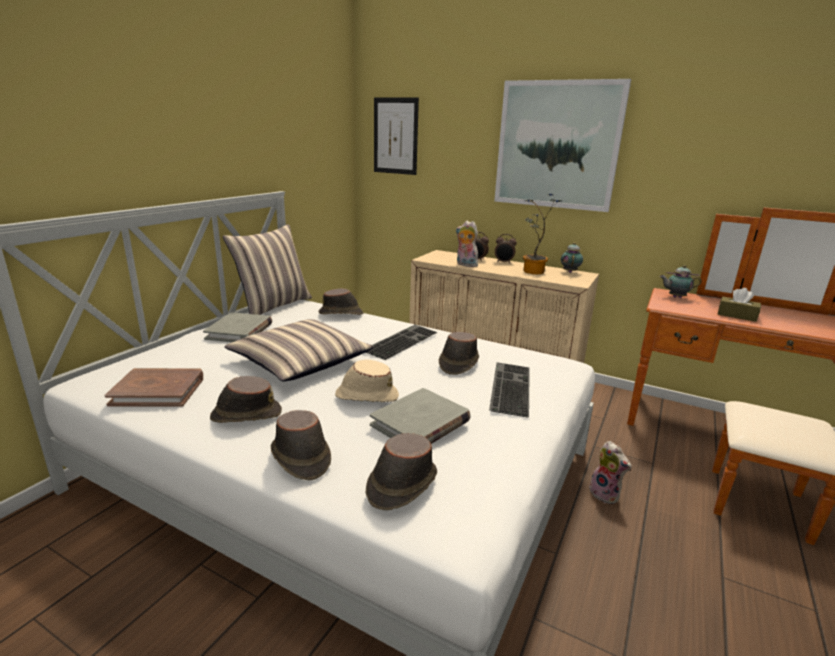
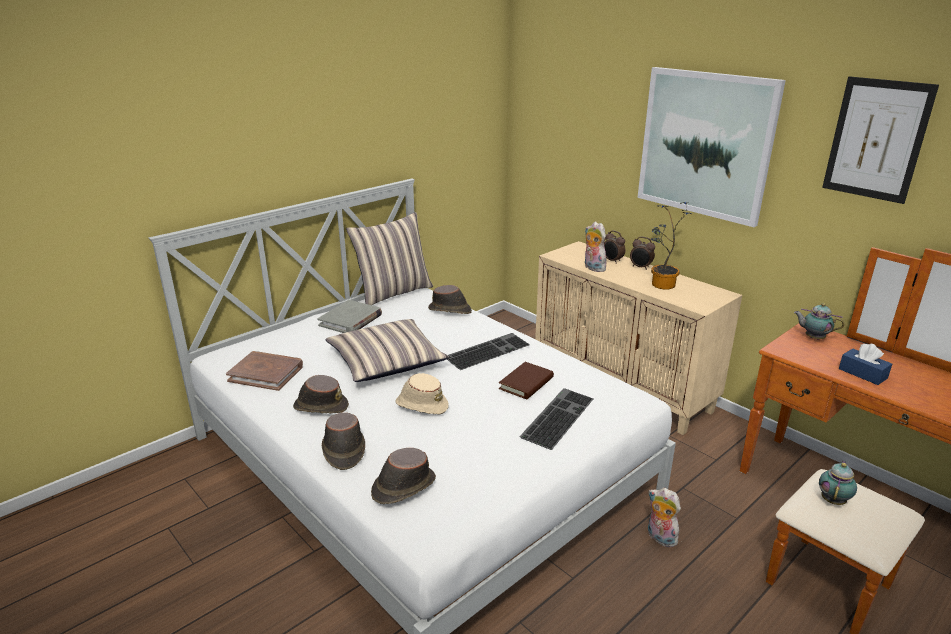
camera: 20 degrees right, 5 degrees up
grey book [370,388,471,444] -> none
picture [374,98,419,175] -> picture moved to [822,76,939,204]
brown hat [439,332,479,375] -> brown book [499,362,554,399]
teapot [561,242,583,273] -> teapot moved to [819,461,857,505]
plush toy [589,441,632,504] -> plush toy turned 150 degrees clockwise [648,488,681,548]
brown tissue box [718,288,761,322] -> blue tissue box [839,344,892,385]

